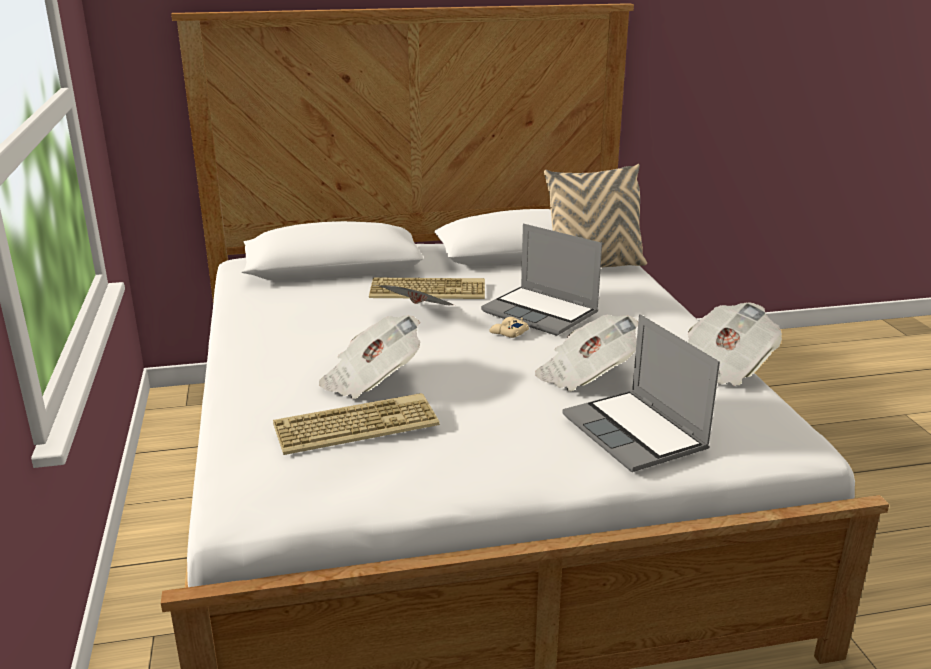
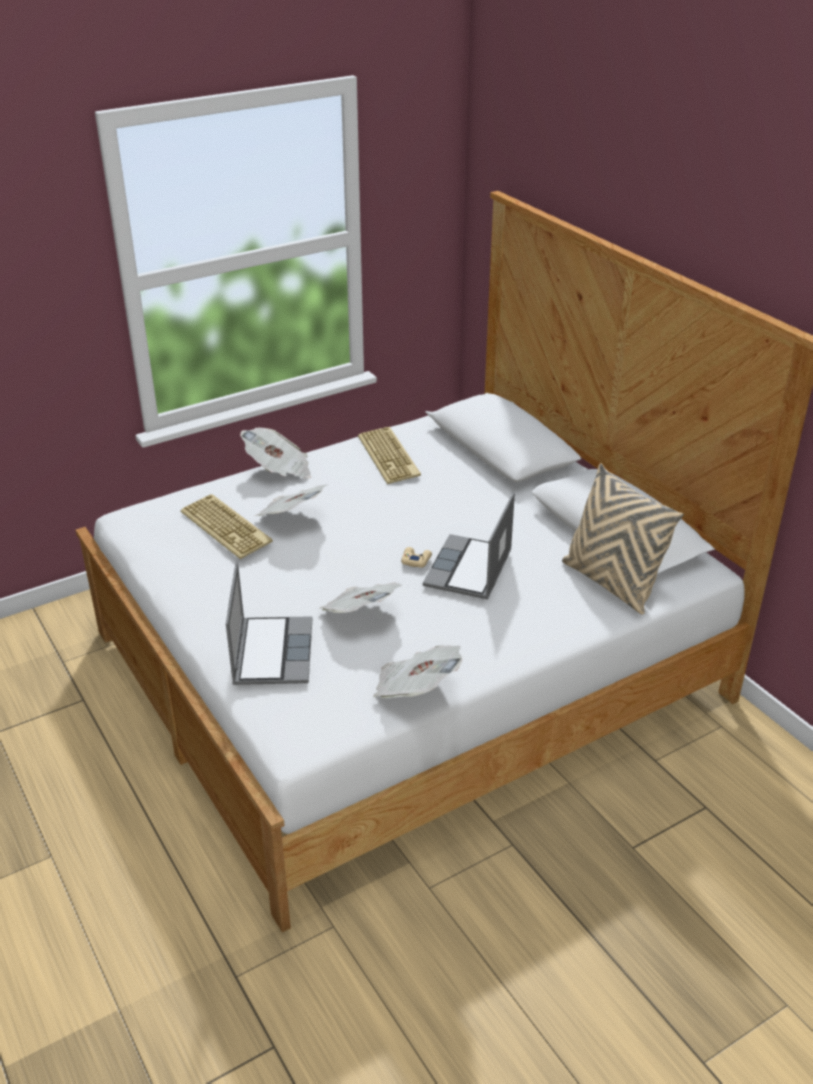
camera: 70 degrees right, 10 degrees up
keyboard [369,278,485,299] -> keyboard moved to [358,427,421,484]
newspaper [373,285,453,305] -> newspaper moved to [240,428,311,479]
laptop [562,315,720,472] -> laptop turned 135 degrees clockwise [226,562,312,685]

